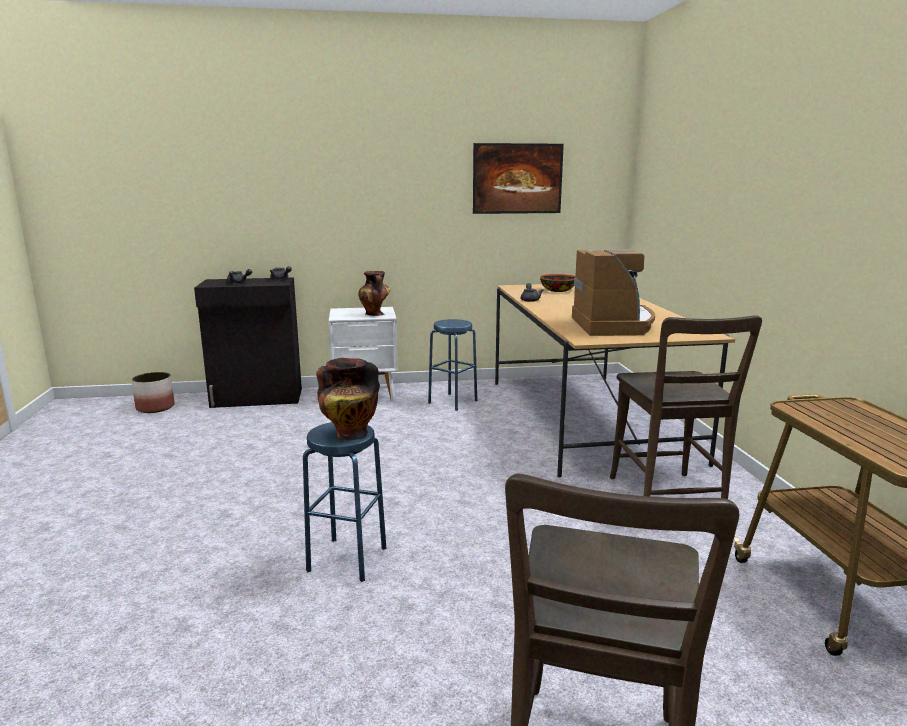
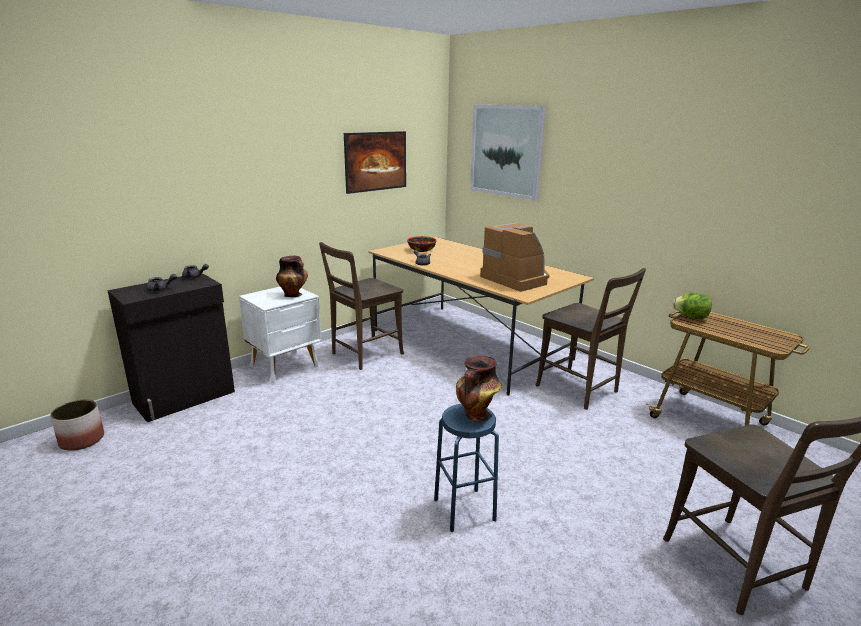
camera: 35 degrees left, 5 degrees up
blue stool [428,319,477,411] -> brown chair [319,242,404,370]
none -> picture [470,105,546,201]
none -> lettuce [673,293,712,319]

